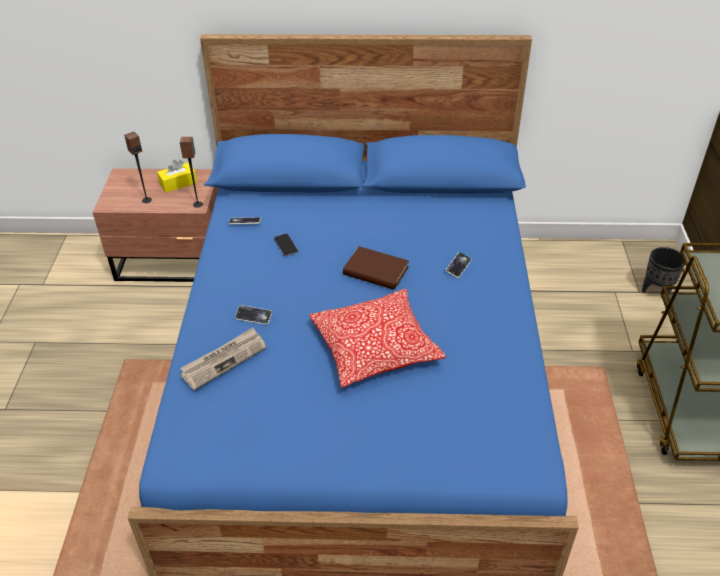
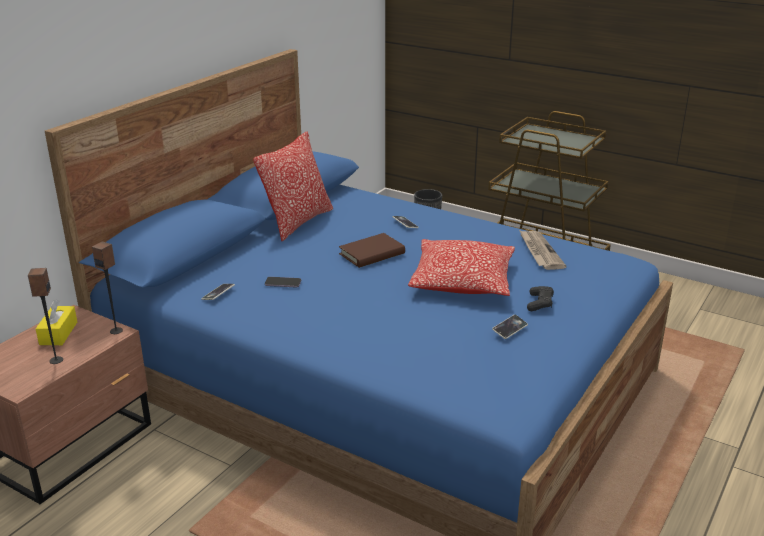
camera: 60 degrees left, 15 degrees down
newspaper [180,327,266,390] -> newspaper moved to [519,230,567,270]
phone [235,305,272,325] -> phone moved to [492,315,528,339]
none -> pillow [253,131,333,241]
none -> black game controller [527,286,554,311]

